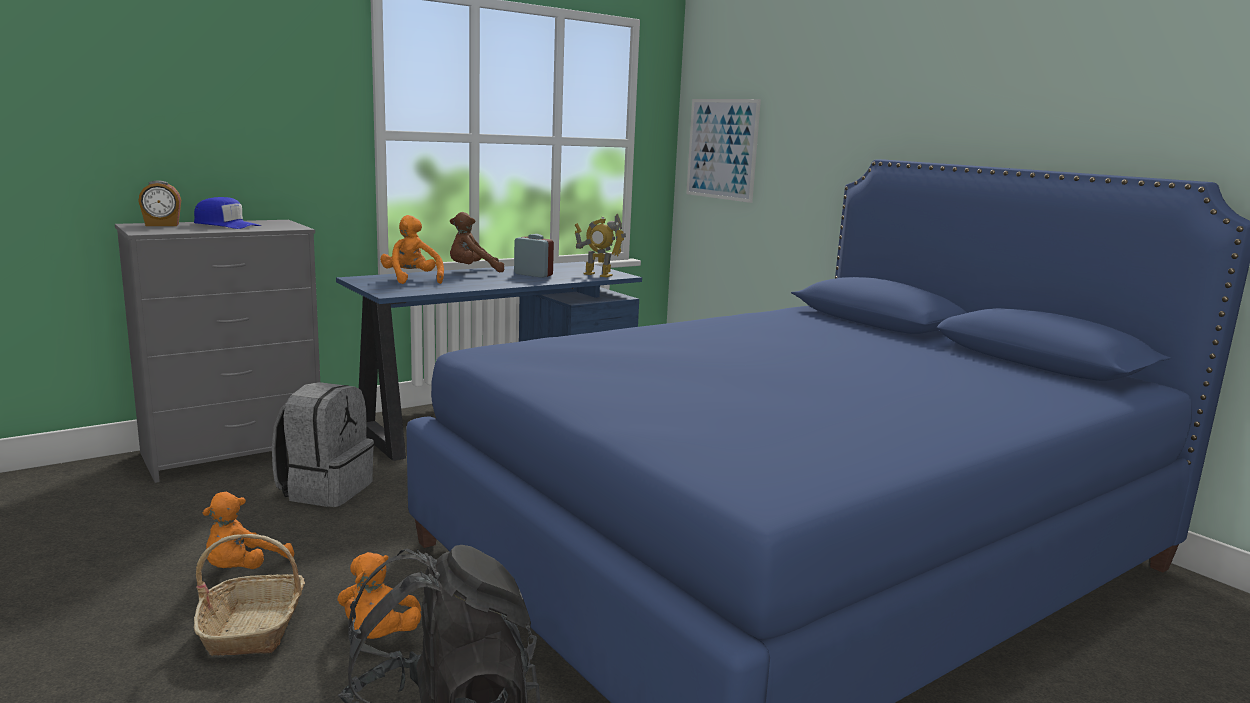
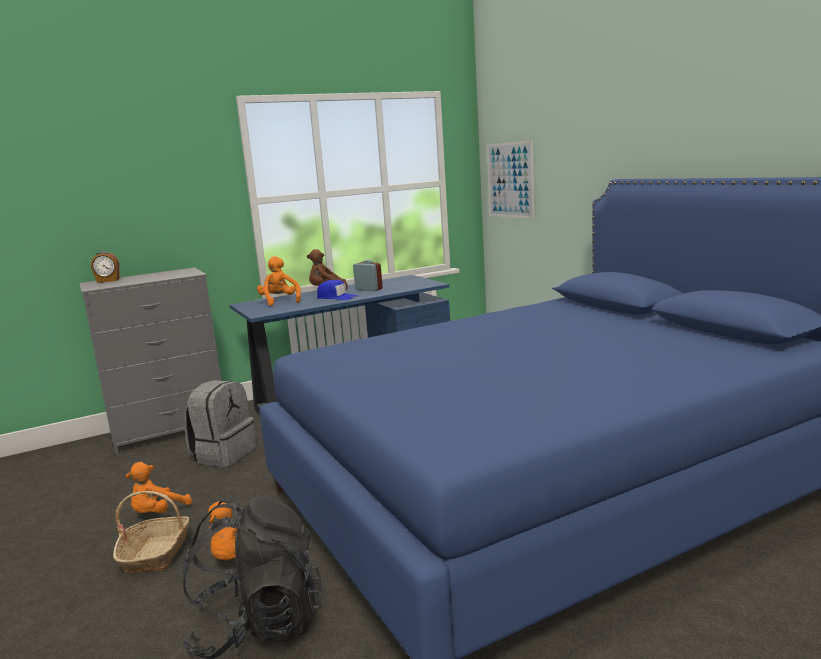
camera: 10 degrees right, 0 degrees up
blue cap [194,197,261,229] -> blue cap moved to [317,280,358,300]
toy robot [575,214,626,277] -> none

